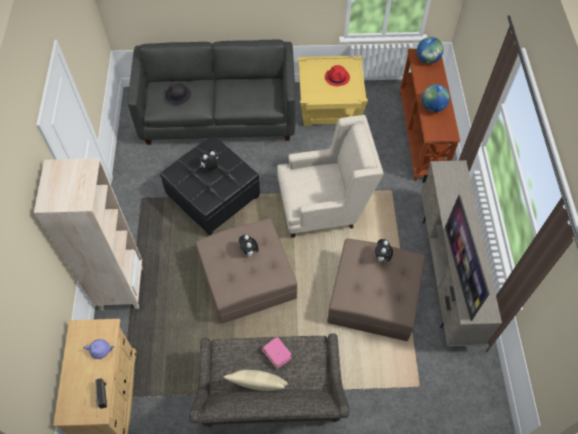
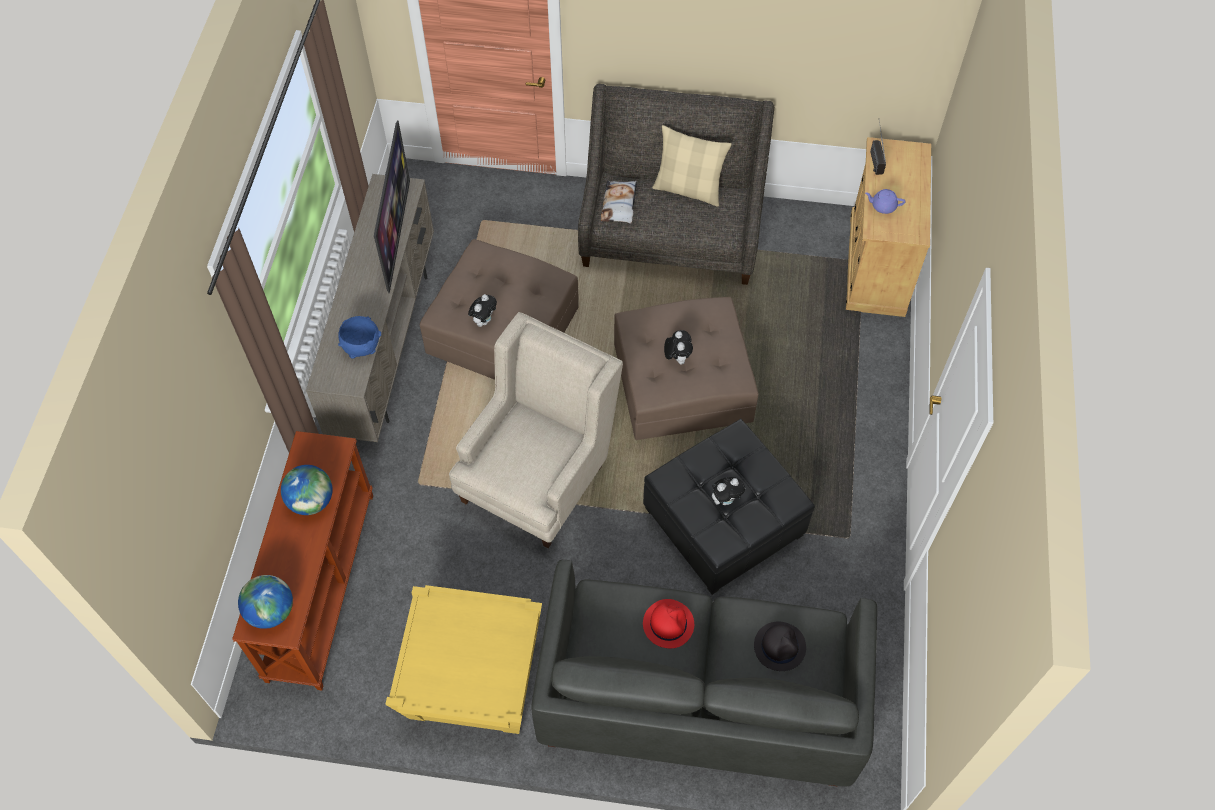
camera: 170 degrees left, 0 degrees up
beige bookcase [34,158,143,311] -> none
pink book [262,337,293,368] -> none
beige armchair [277,115,384,238] -> beige armchair turned 120 degrees clockwise [449,312,623,548]
red hat [325,65,350,86] -> red hat moved to [643,599,694,648]
none -> blue bowl [338,316,381,359]
none -> pillow [601,181,637,224]

